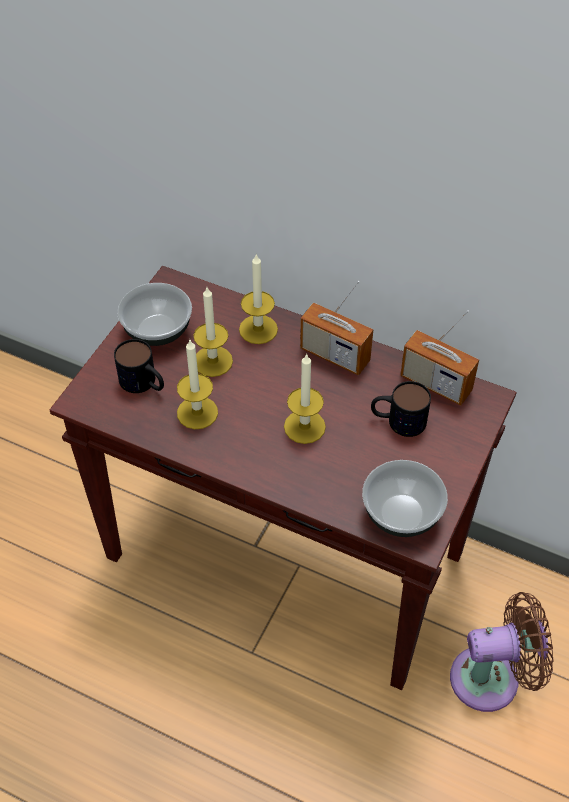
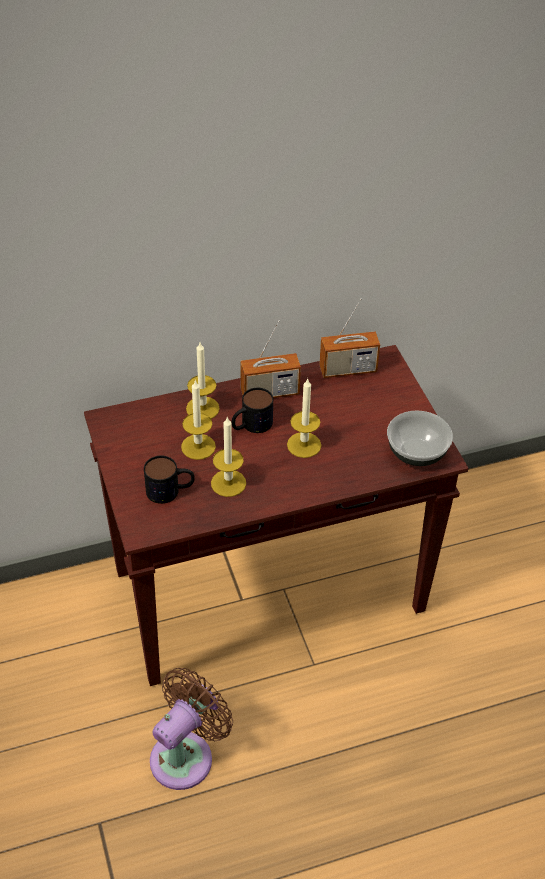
camera: 45 degrees left, 5 degrees down
bowl [117,283,192,346] -> none
mug [371,381,431,437] -> mug moved to [232,388,273,433]
brown fan [450,592,554,712] -> brown fan moved to [150,668,233,790]

